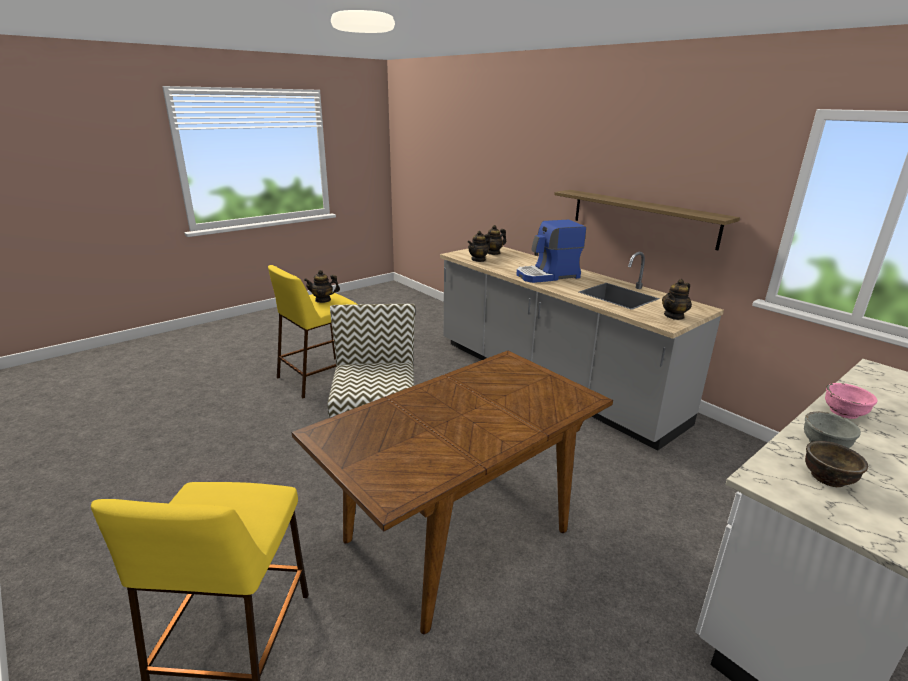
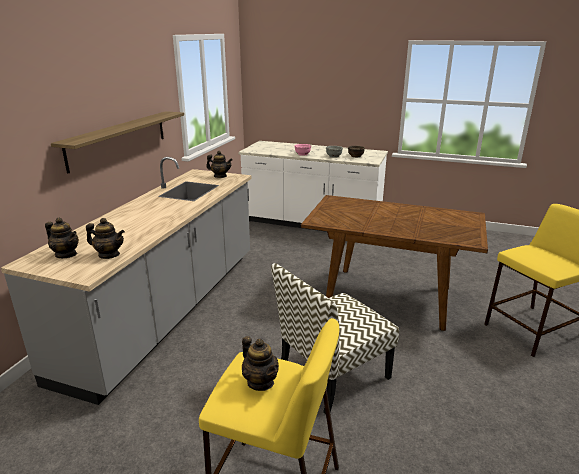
camera: 120 degrees left, 0 degrees up
coffee machine [516,220,586,283] -> none

